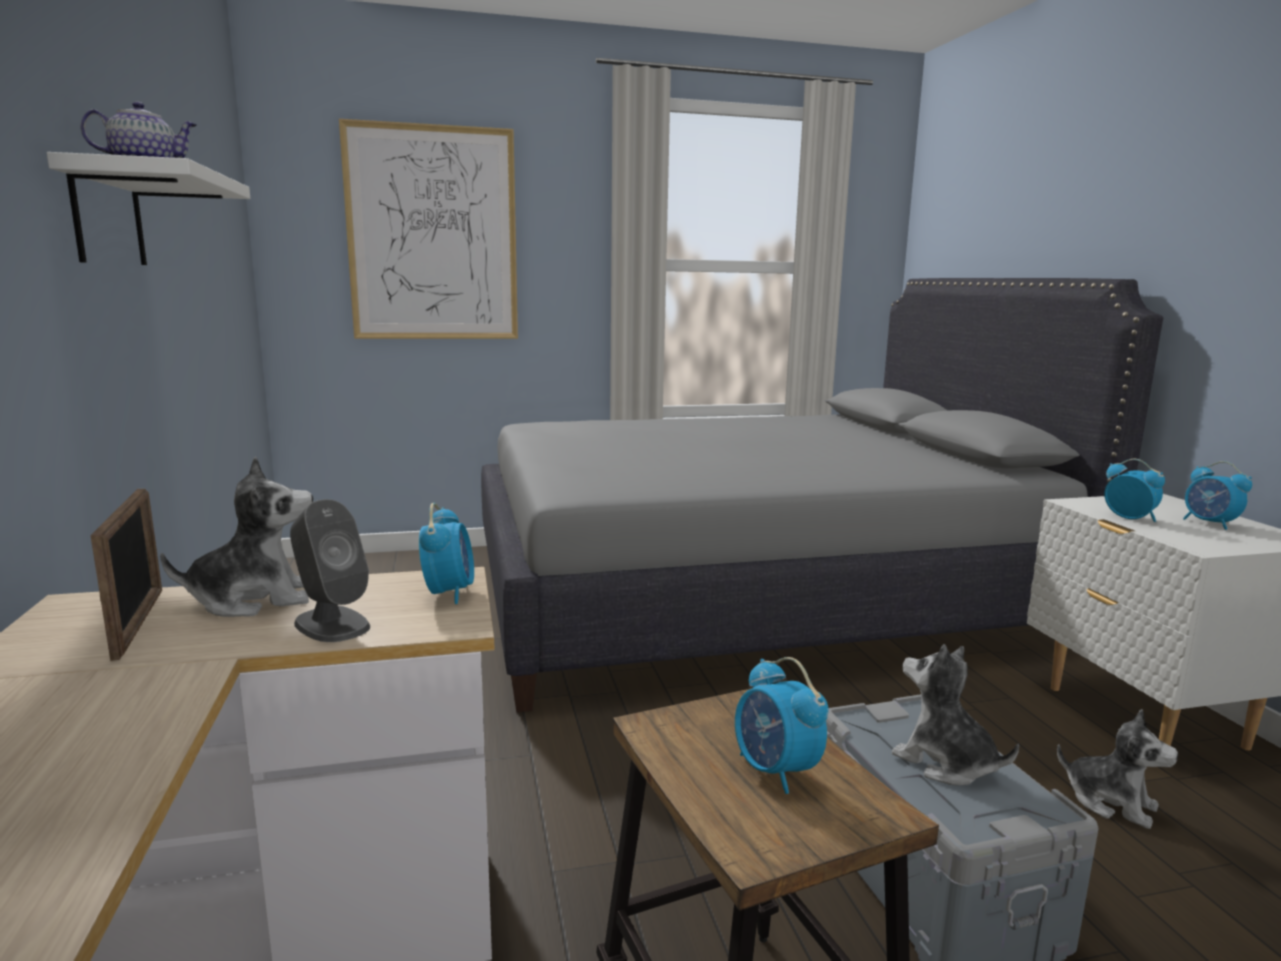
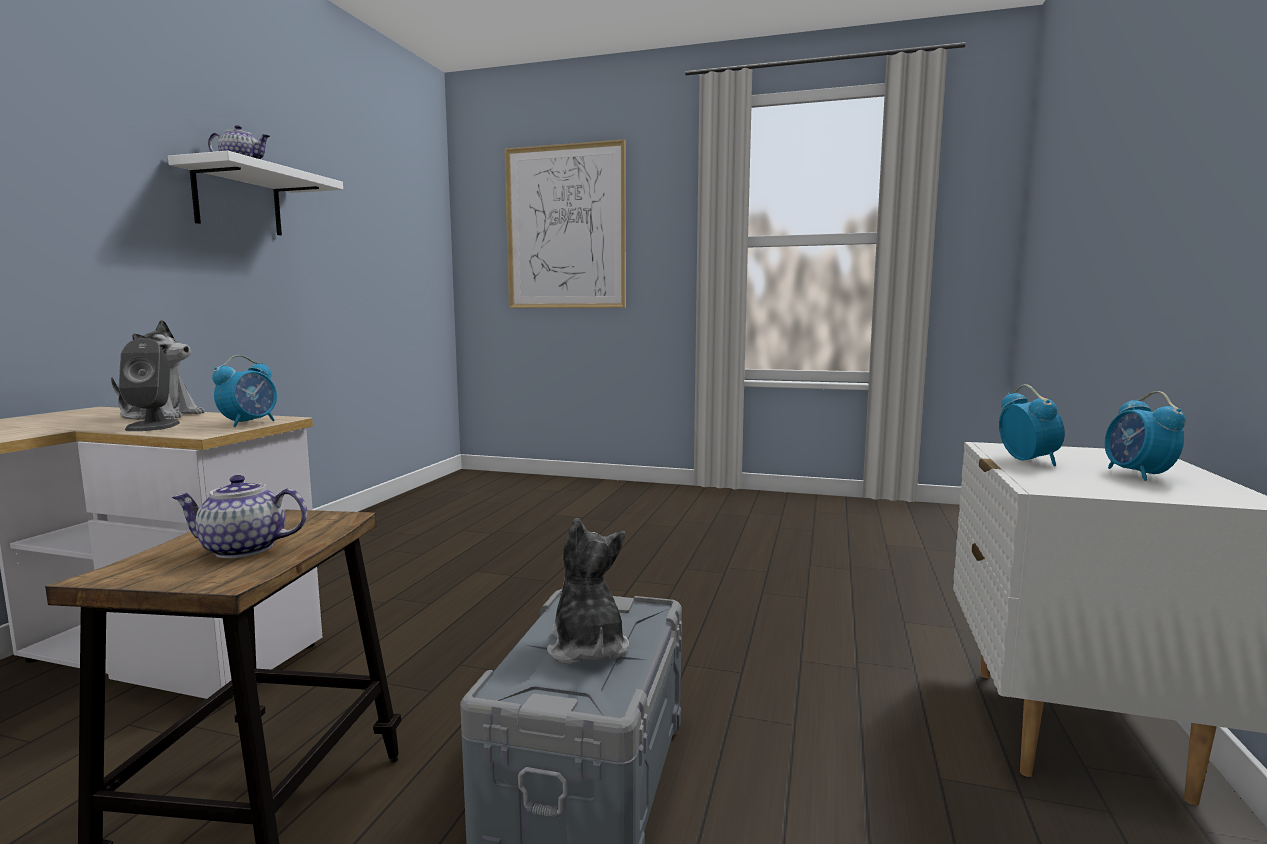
camera: 30 degrees right, 5 degrees down
picture frame [91,488,162,661] -> none
grey bed [481,278,1163,712] -> none
alarm clock [735,657,829,794] -> teapot [172,475,307,558]
plush toy [1057,709,1178,829] -> none

